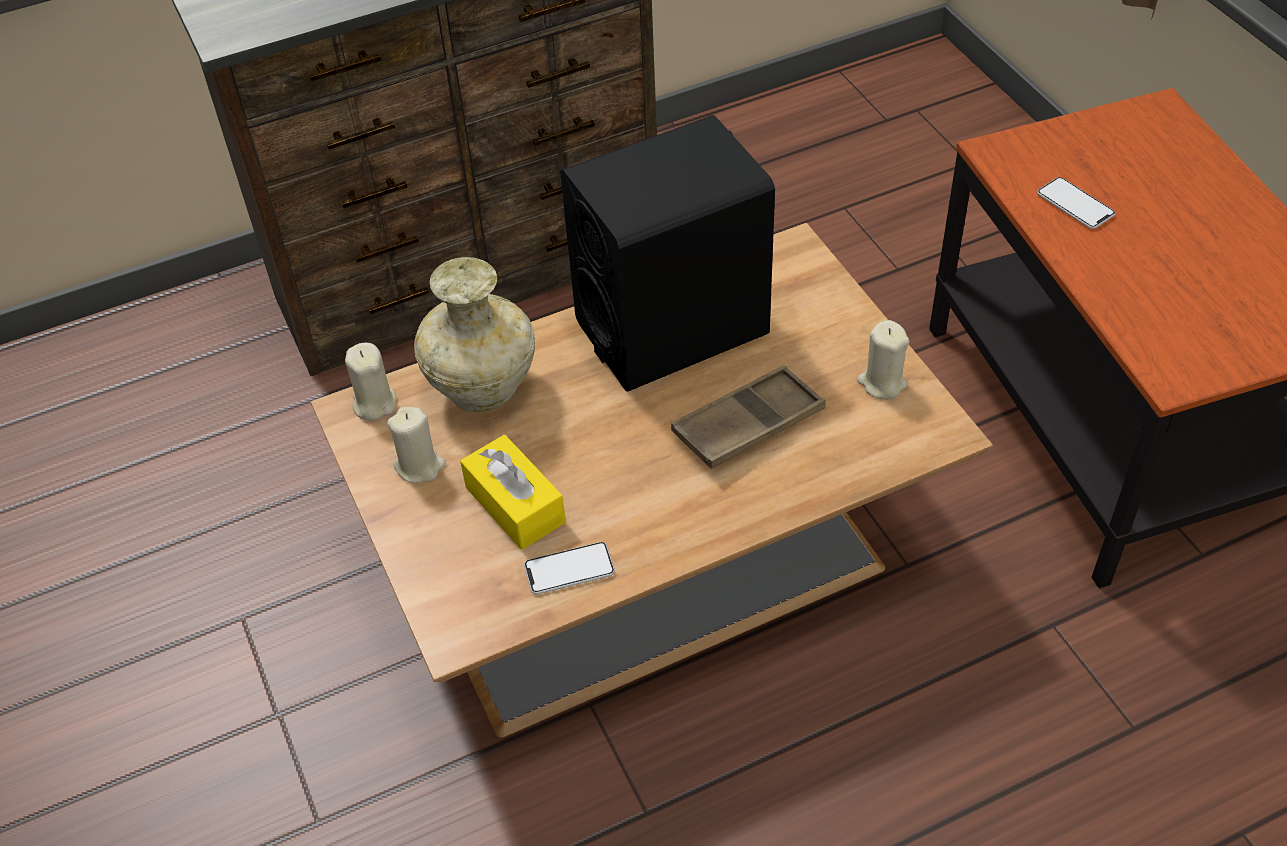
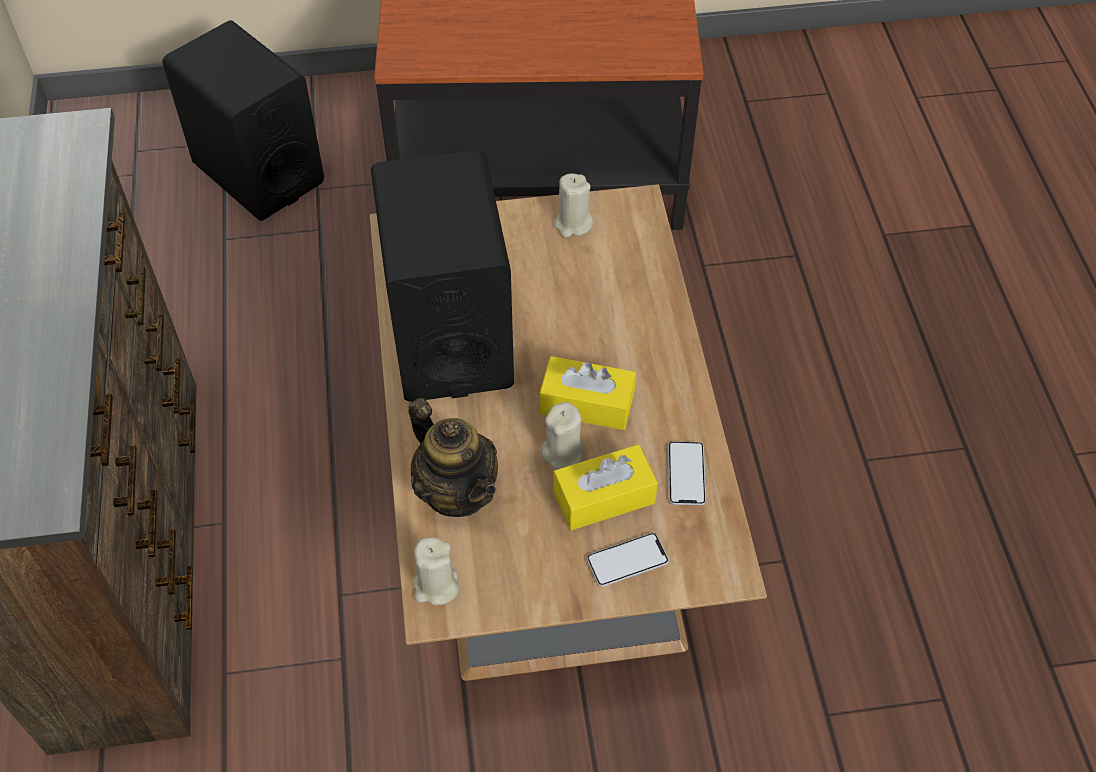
camera: 75 degrees left, 5 degrees up
beige candle [387,407,446,483] -> beige candle moved to [540,402,584,470]
beige vase [414,257,535,412] -> teapot [408,398,498,517]
brown tray [671,366,826,469] -> none
phone [1037,177,1115,229] -> phone moved to [586,533,669,587]
none -> black speaker [162,20,324,221]
none -> yellow tissue box [540,356,636,430]

